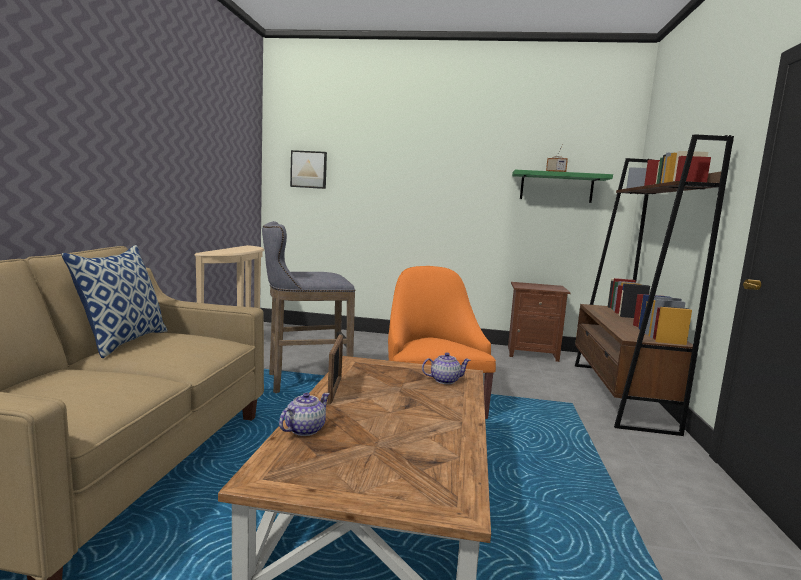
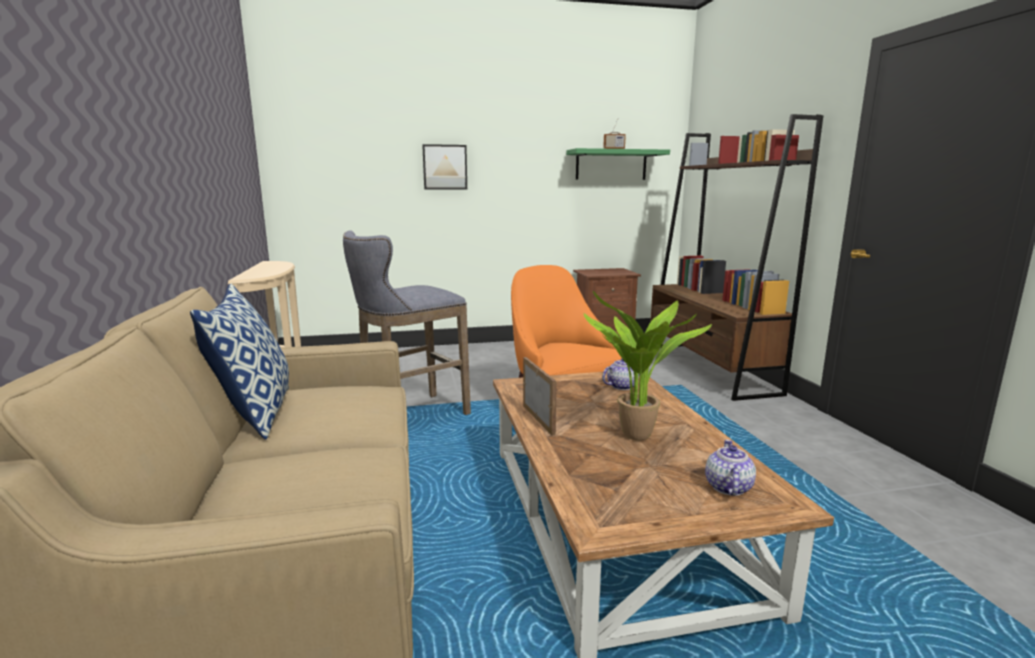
camera: 20 degrees left, 5 degrees up
teapot [279,393,330,436] -> teapot moved to [705,439,756,496]
picture [290,150,327,189] -> picture moved to [422,144,467,189]
none -> potted plant [583,291,712,441]

